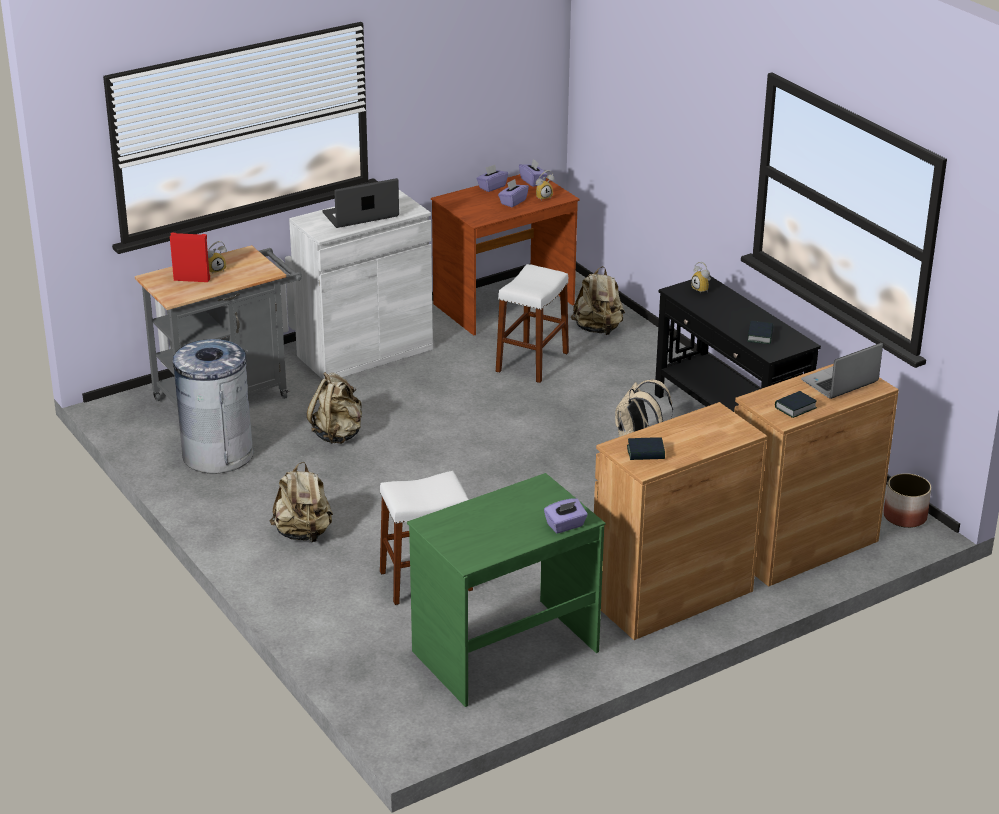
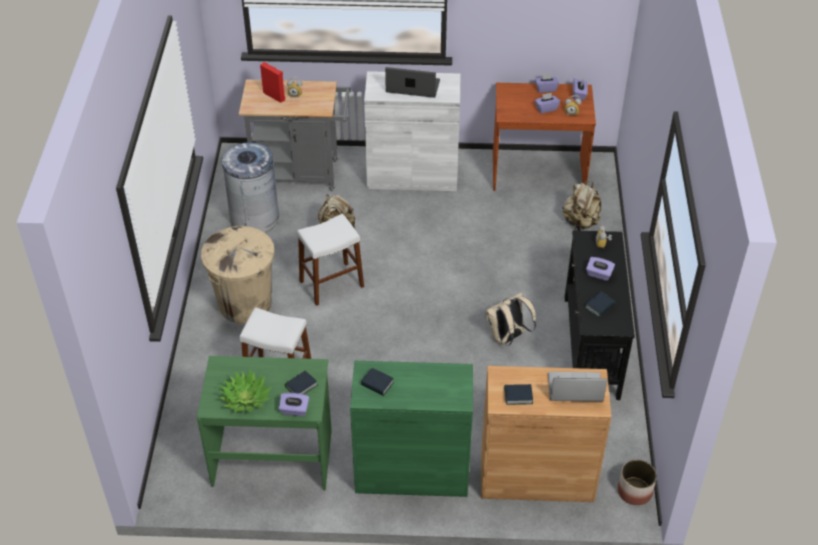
camera: 35 degrees right, 15 degrees up
beige backpack [269,462,333,542] -> beige trash can [201,226,275,324]
white stool [496,264,569,383] -> white stool moved to [297,213,364,306]
brown cabinet [594,402,767,640] -> green cabinet [350,361,473,497]
none -> potted plant [219,370,271,412]
none -> book [285,370,318,394]
none -> purple tissue box [586,257,615,281]

